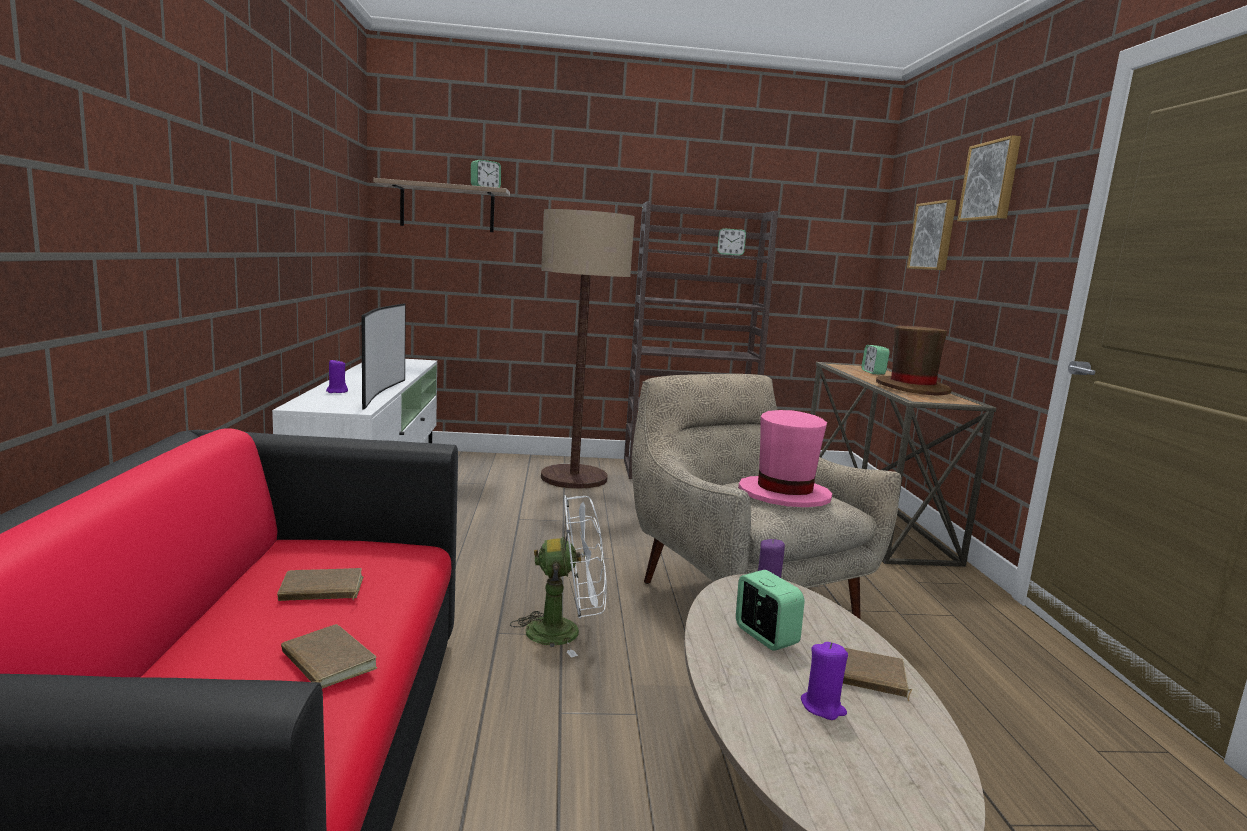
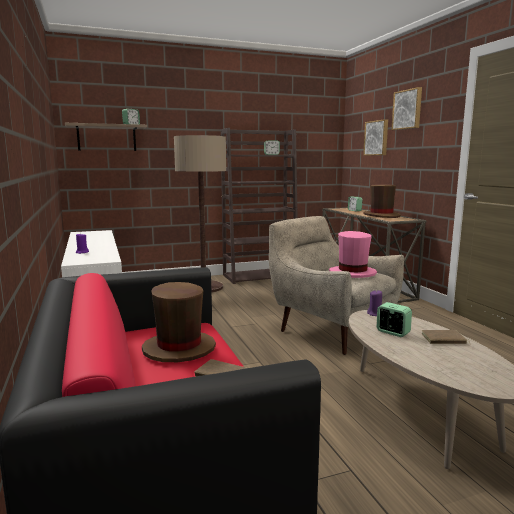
camera: 15 degrees left, 0 degrees up
brown book [277,568,364,601] -> brown hat [142,282,216,362]
television [362,304,406,409] -> none
white fan [510,495,607,658] -> none
purple candle [801,642,848,720] -> none

